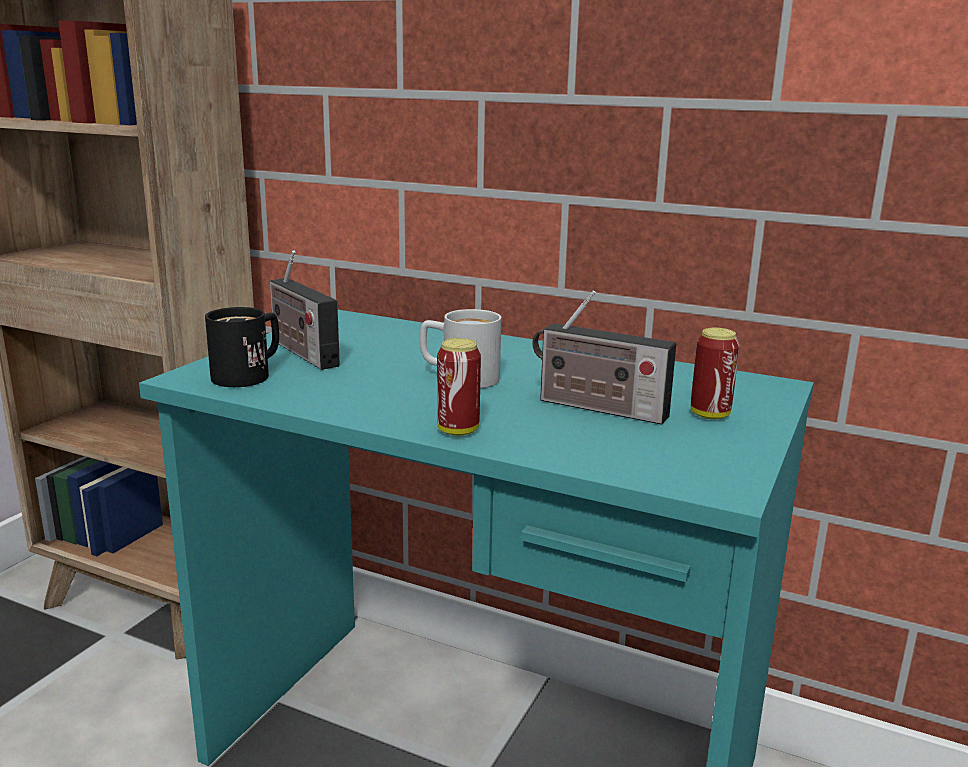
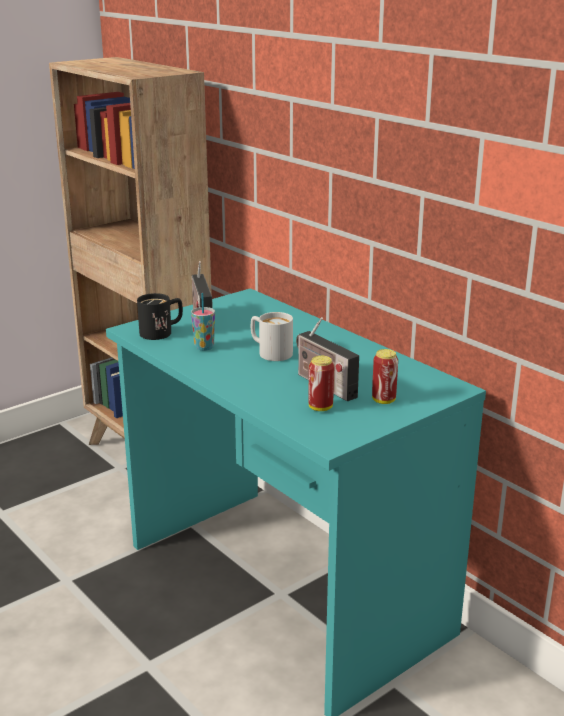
camera: 25 degrees right, 5 degrees up
can [437,338,481,436] -> can moved to [308,356,334,411]
none -> cup [191,293,215,351]

